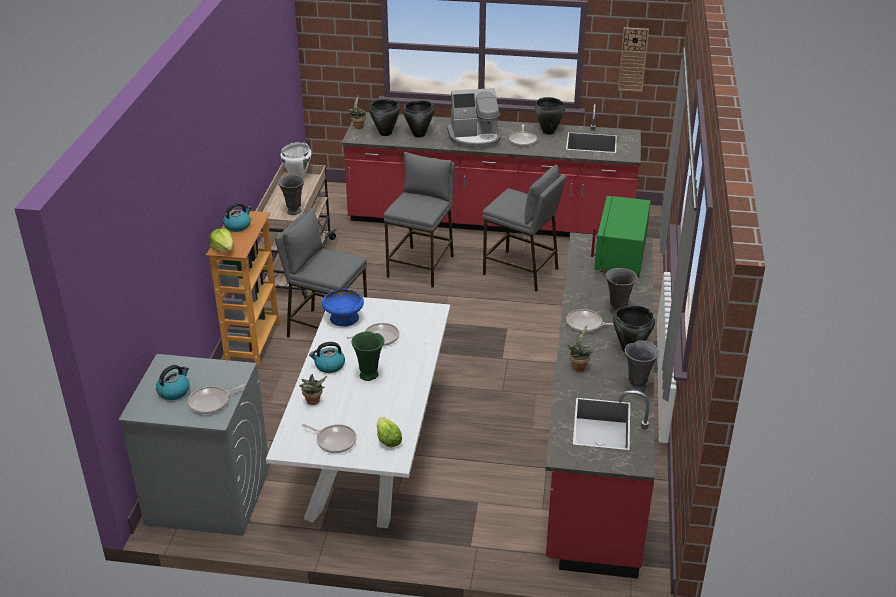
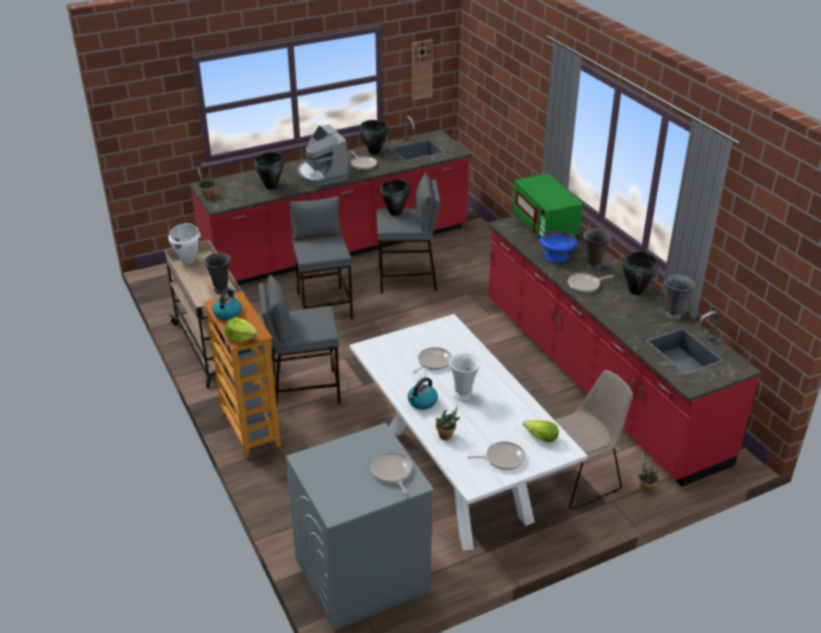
camera: 35 degrees left, 0 degrees up
kettle [156,365,189,400] -> none
frying pan [188,384,246,414] -> frying pan turned 135 degrees clockwise [371,452,412,494]
blue bowl [322,288,364,327] -> blue bowl moved to [540,231,577,263]
green vase [351,331,384,381] -> white vase [449,352,481,401]
black cooking pot [369,99,400,136] -> black cooking pot moved to [380,179,410,216]
coffee machine [447,88,500,149] -> coffee machine turned 105 degrees clockwise [297,125,349,186]
potted plant [566,325,593,372] -> potted plant moved to [637,450,659,493]
none -> beige chair [555,370,633,510]

